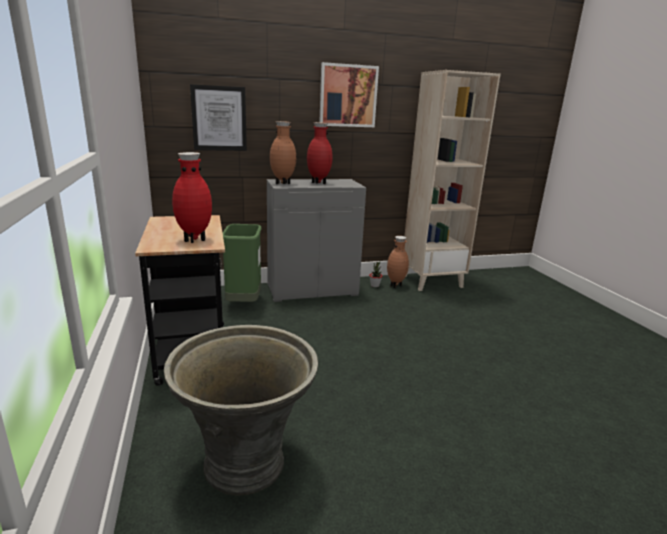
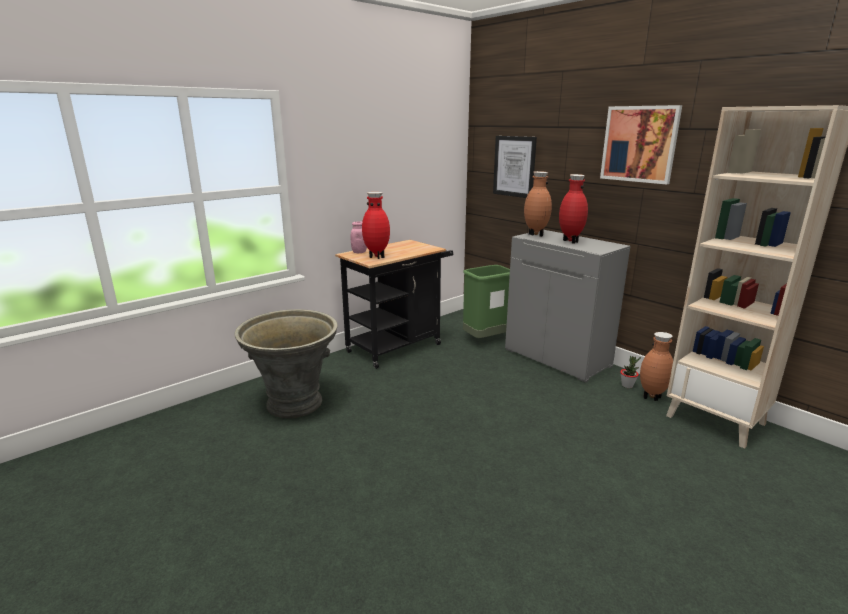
camera: 65 degrees right, 0 degrees up
none -> pink jar [351,222,367,253]

